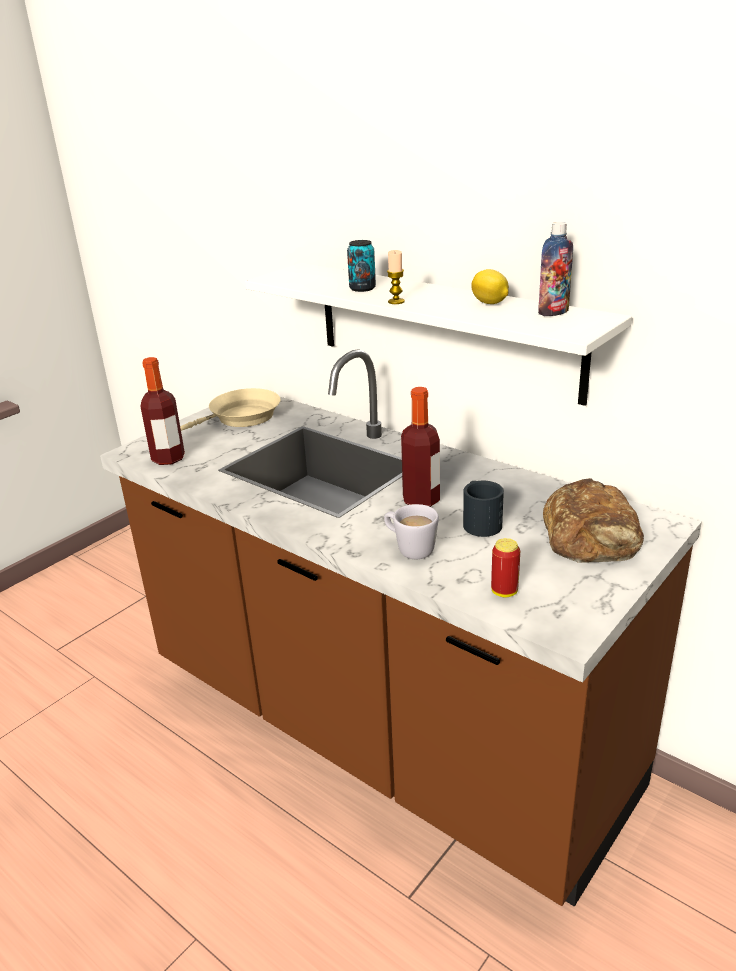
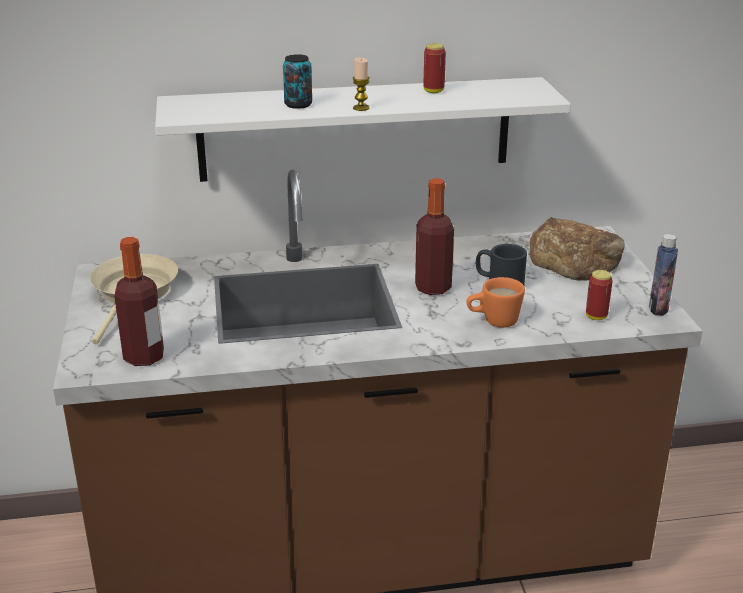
camera: 50 degrees left, 0 degrees up
white mug [384,504,439,559] -> orange mug [467,277,525,328]
lemon [471,269,509,304] -> can [424,43,446,93]
bottle [538,222,573,316] -> bottle moved to [649,234,678,316]

